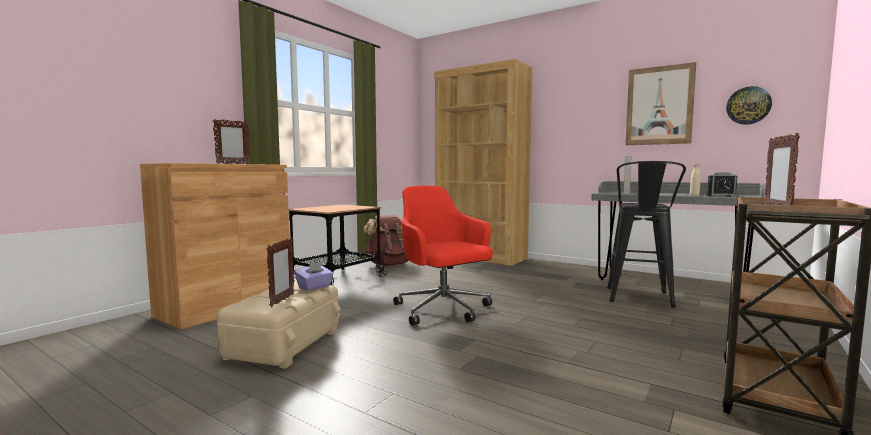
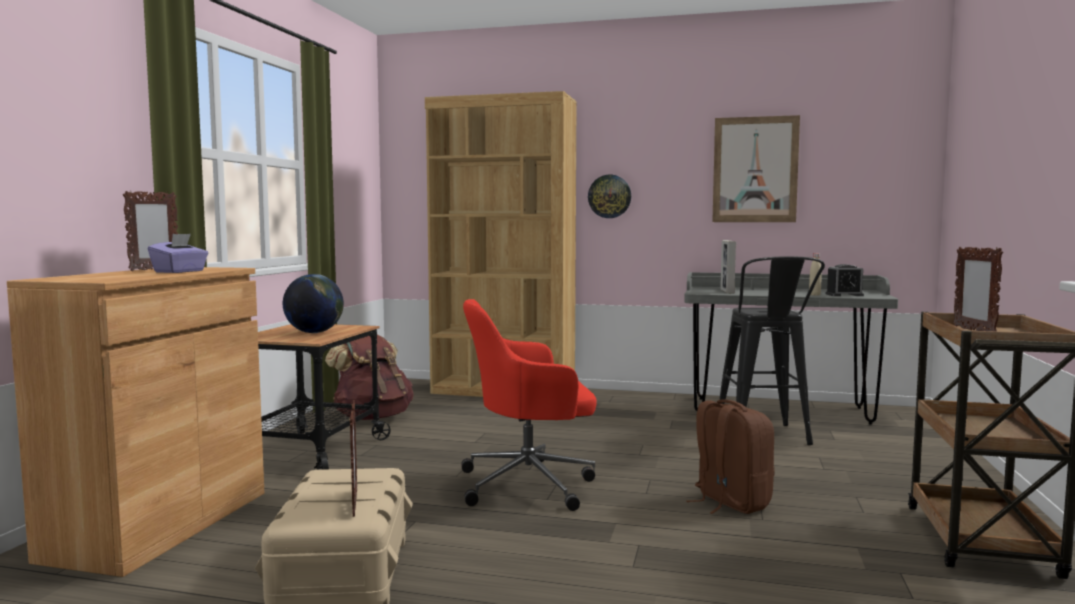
camera: 20 degrees left, 0 degrees up
purple tissue box [295,262,333,291] -> purple tissue box moved to [148,234,208,273]
red office chair [394,185,493,326] -> red office chair turned 45 degrees counterclockwise [461,299,597,511]
wall clock [726,86,772,125] -> wall clock moved to [588,175,631,218]
none -> globe [283,274,344,333]
none -> brown backpack [686,399,775,514]

